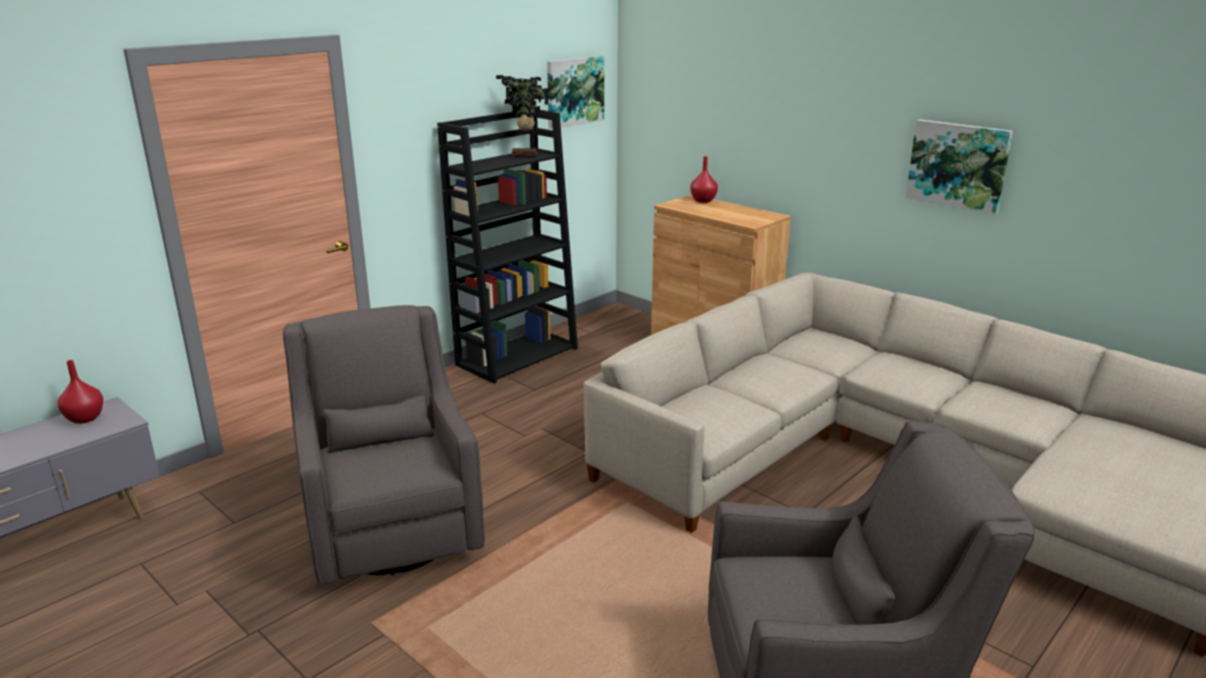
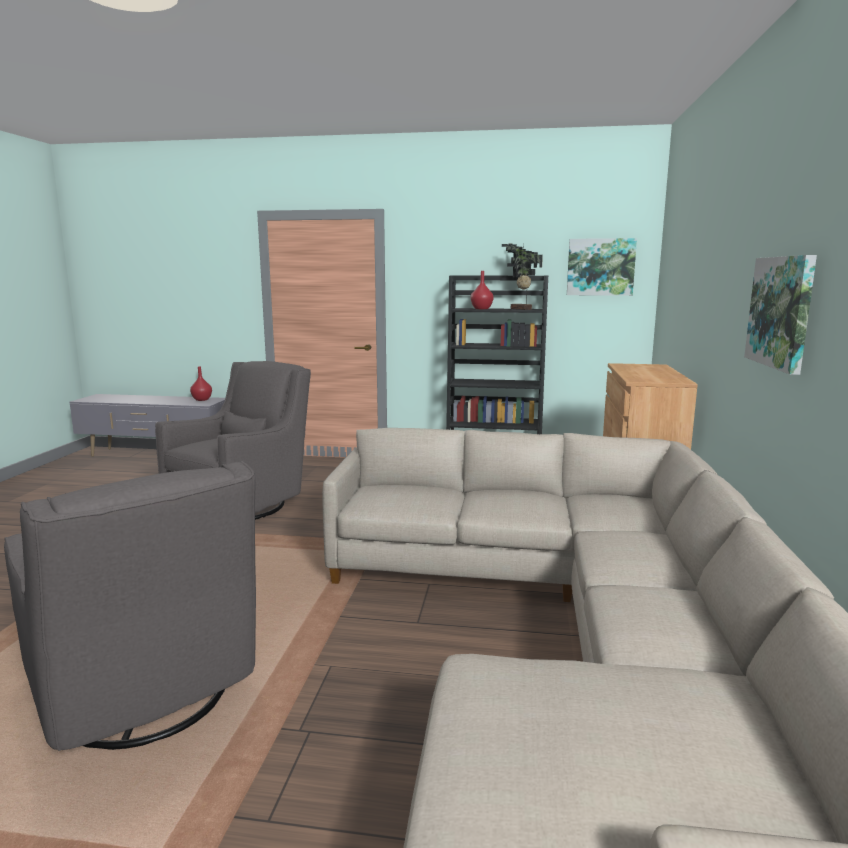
camera: 55 degrees right, 10 degrees down
red vase [690,156,718,203] -> red vase moved to [471,271,494,309]

